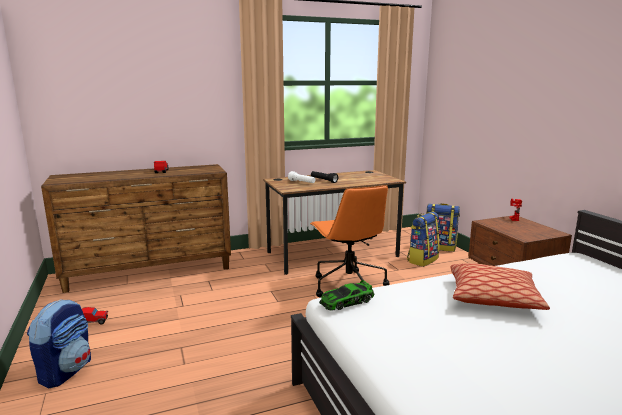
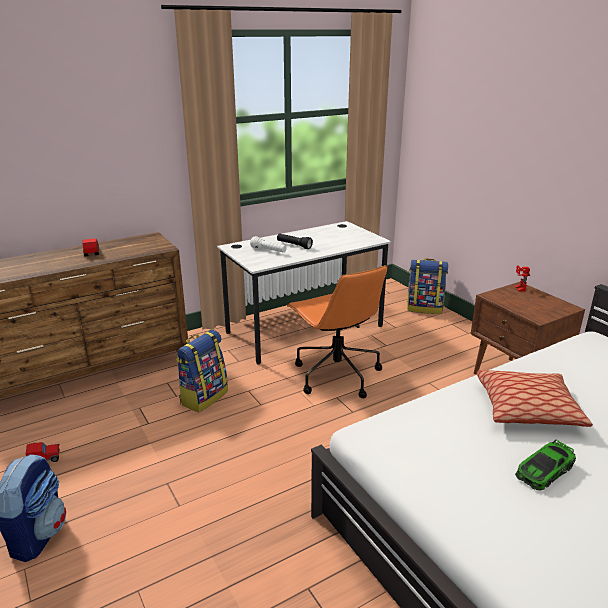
camera: 10 degrees left, 10 degrees up
brown desk [263,170,406,275] -> white desk [217,221,392,365]
toy car [319,280,374,311] -> toy car moved to [515,440,576,490]
backpack [407,212,440,267] -> backpack moved to [176,330,228,412]

